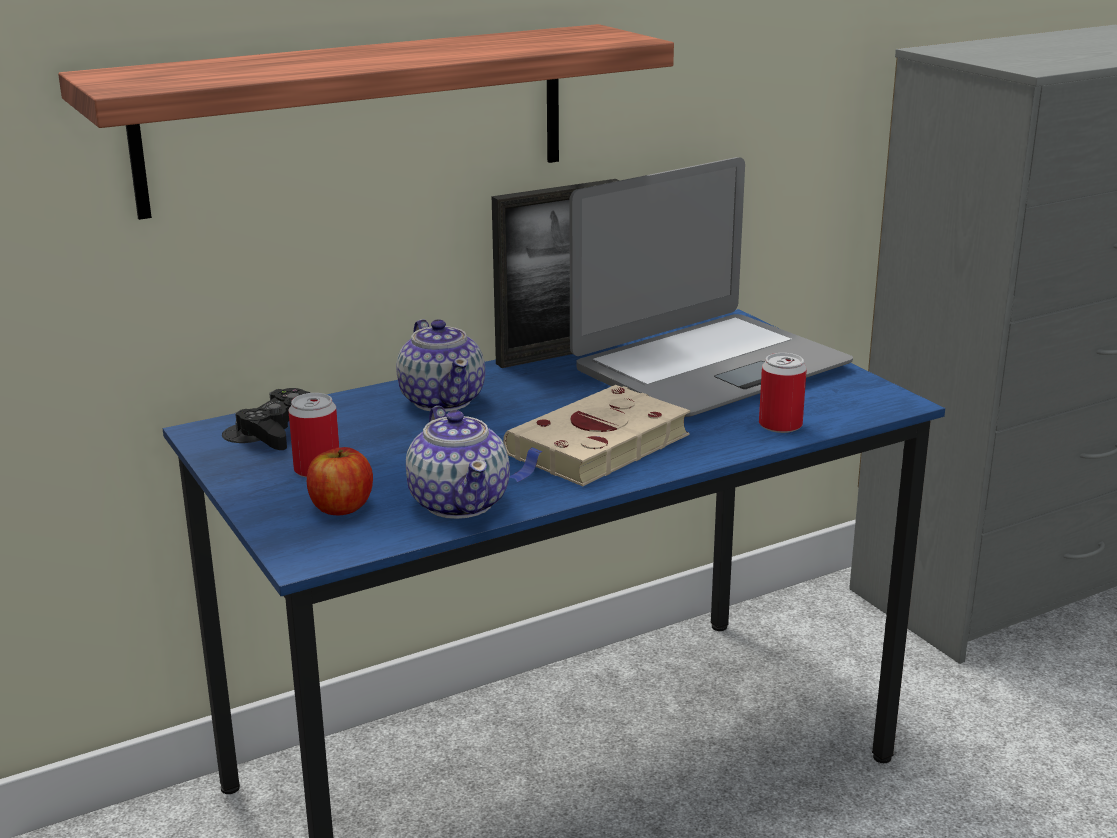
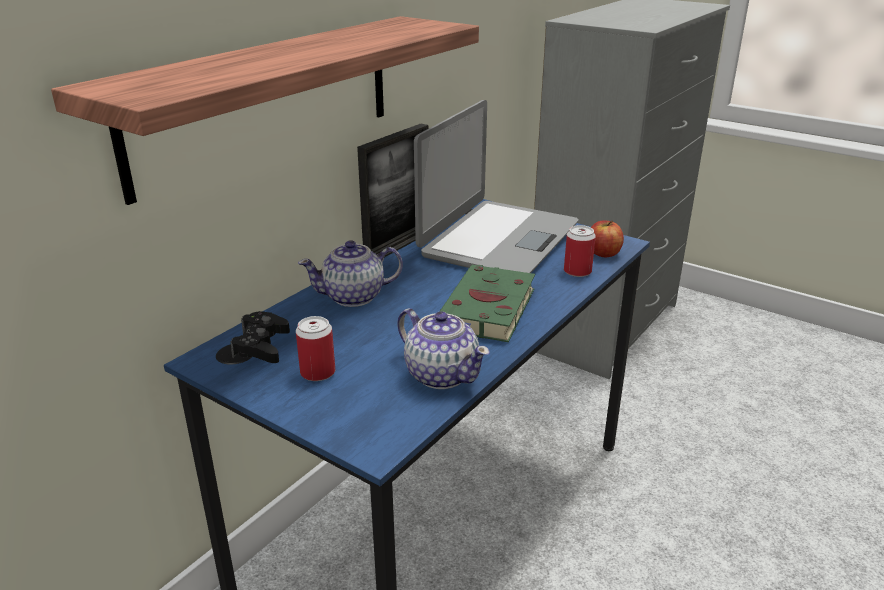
camera: 25 degrees left, 5 degrees up
apple [307,447,373,515] -> apple moved to [591,220,624,257]
teapot [396,319,485,412] -> teapot turned 120 degrees clockwise [298,240,403,307]
beige book [503,385,690,486] -> green book [439,265,535,342]

